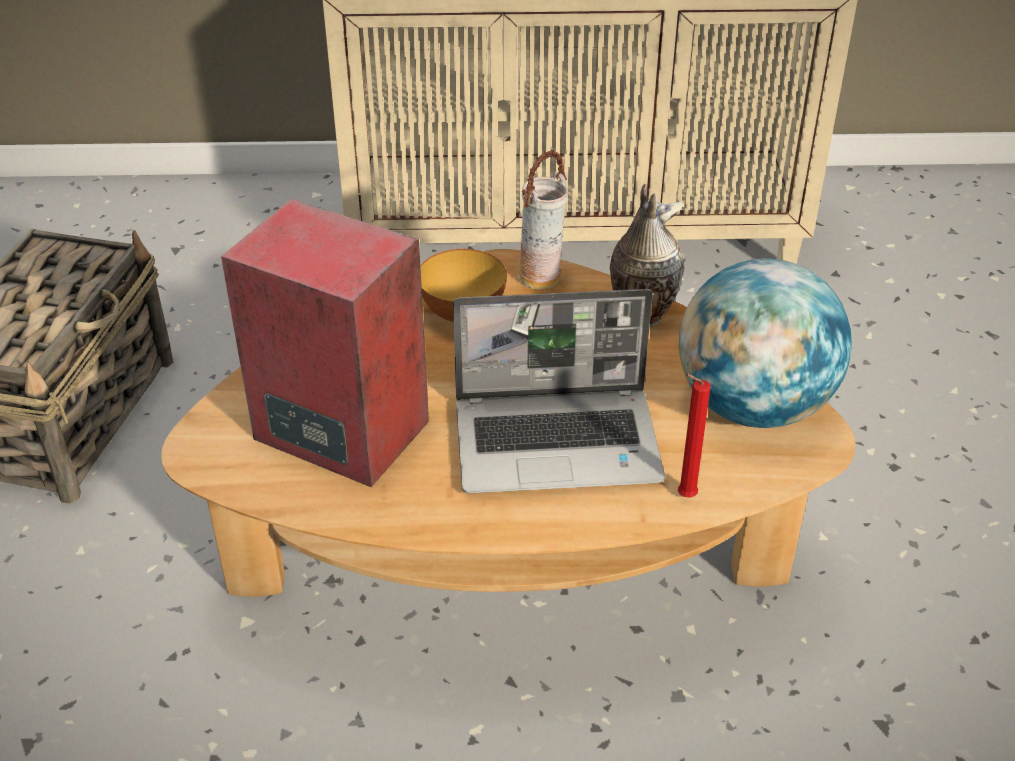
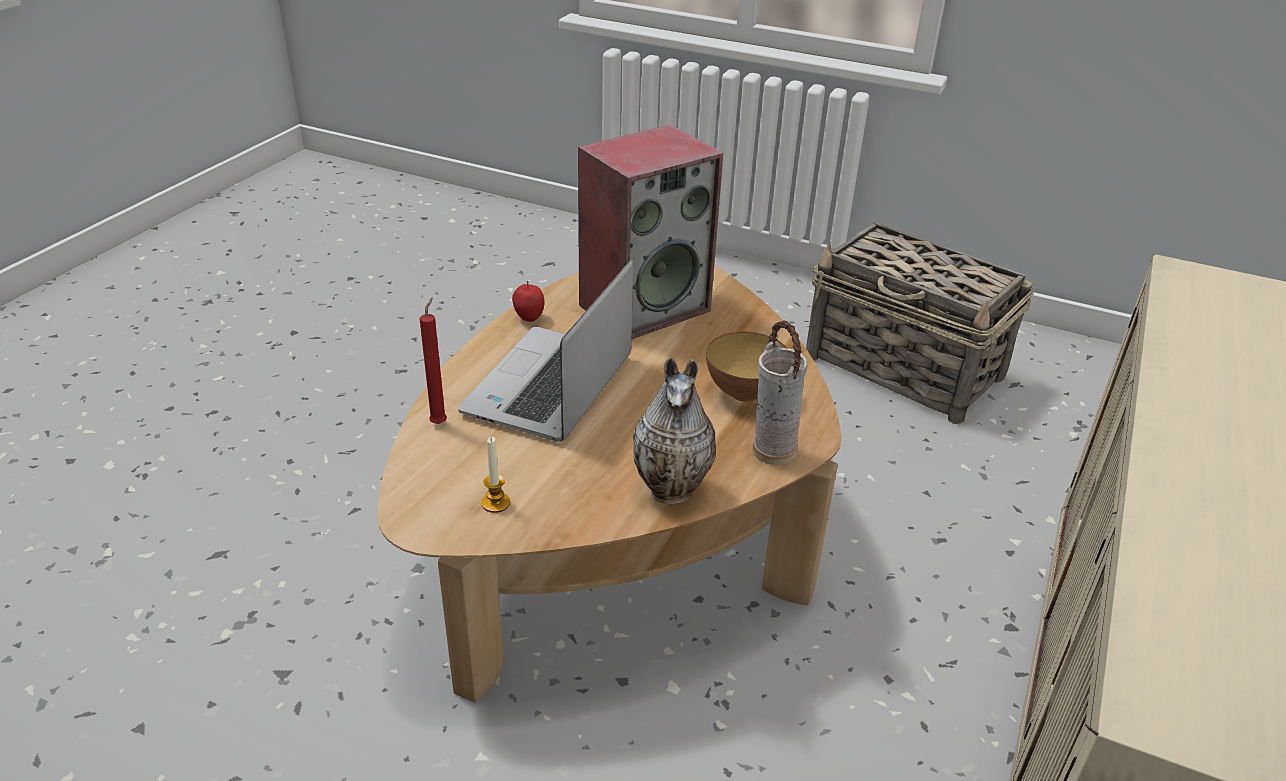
camera: 115 degrees right, 5 degrees down
globe [679,258,852,428] -> candle [481,437,510,513]
none -> apple [512,281,544,322]

